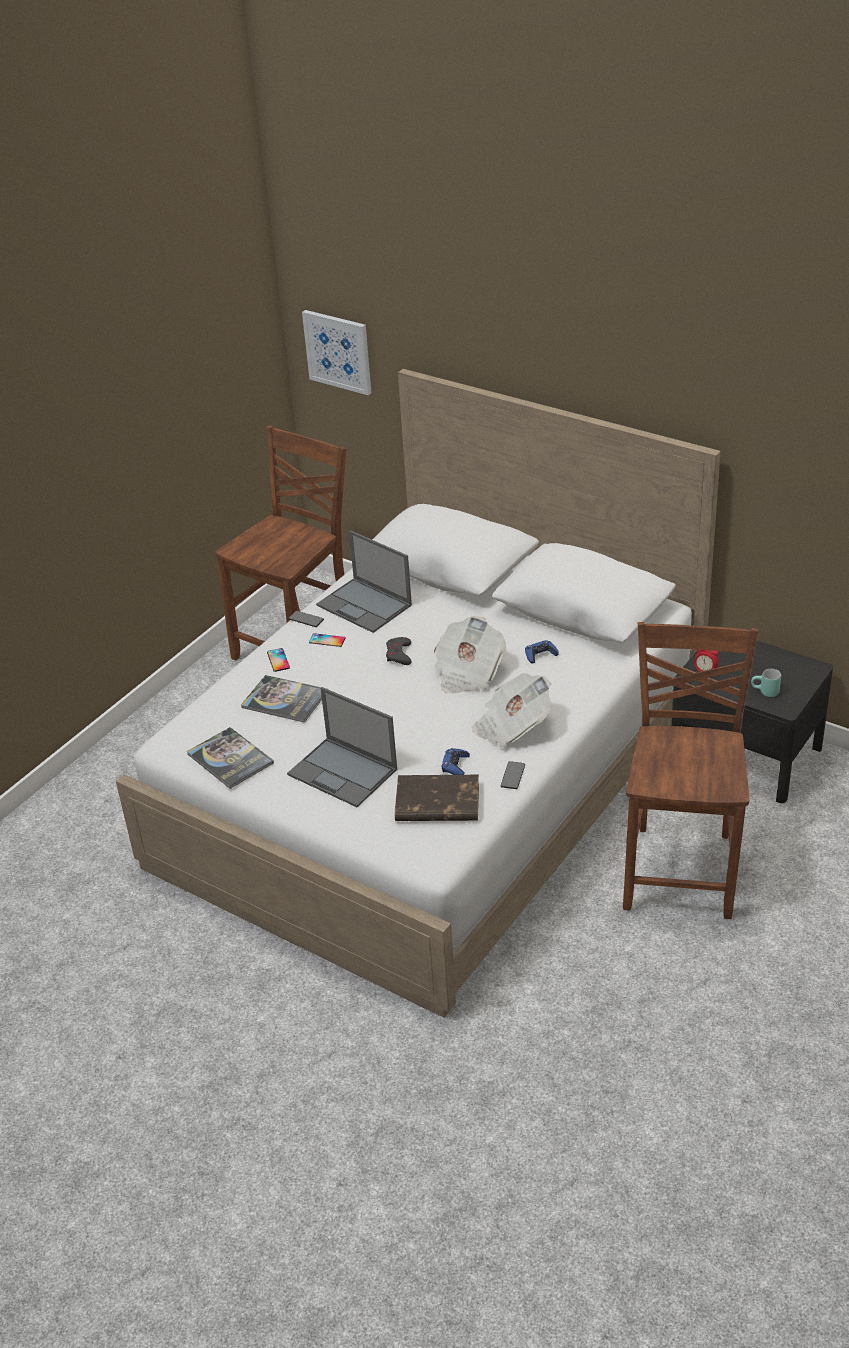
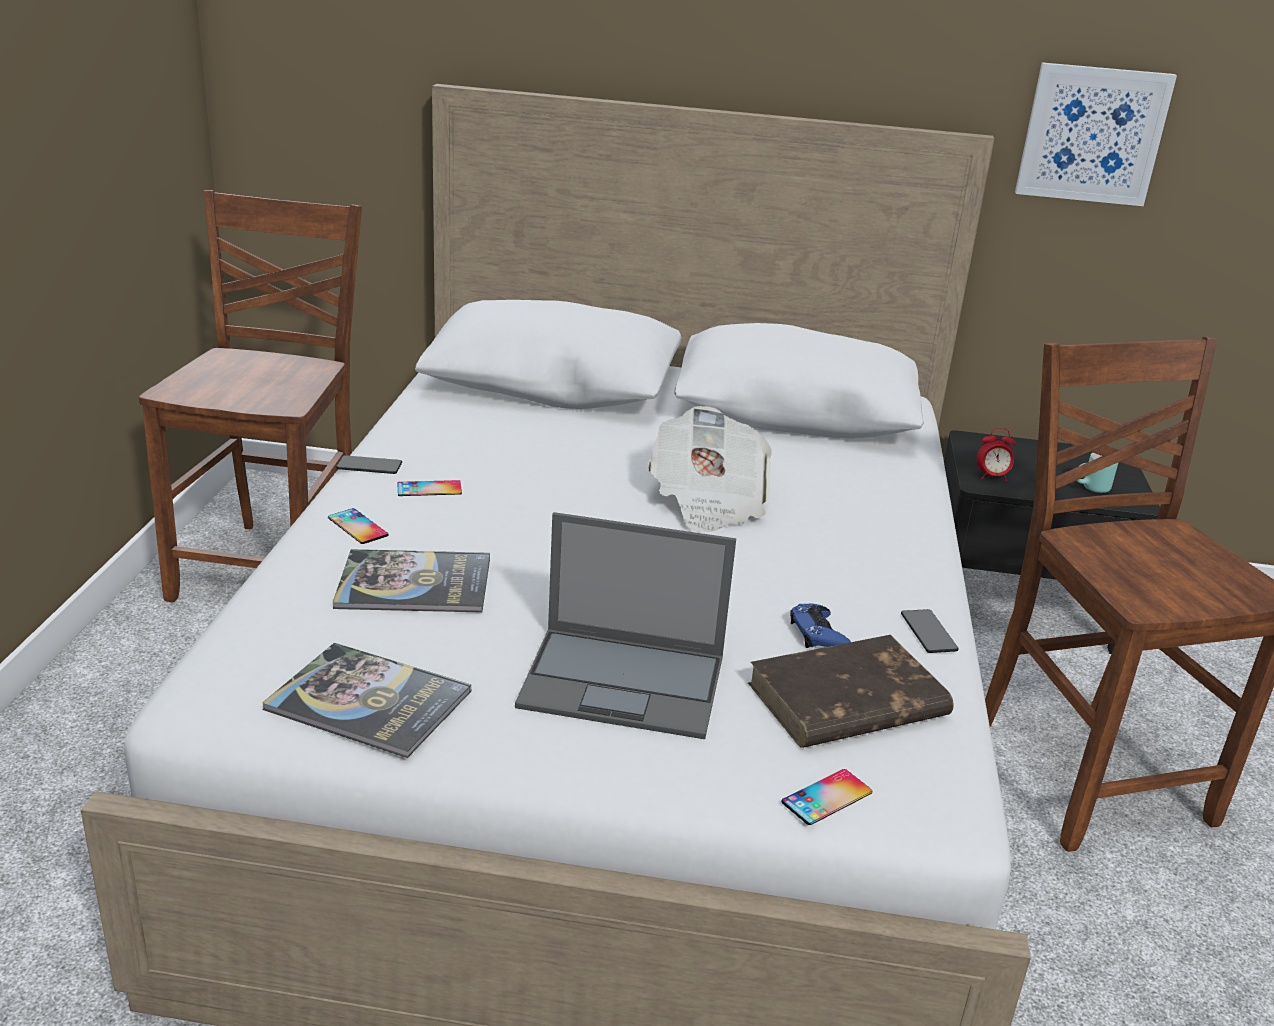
camera: 30 degrees left, 10 degrees down
picture [302,310,371,395] -> picture moved to [1015,62,1177,206]
laptop [316,530,412,633] -> none
grey game controller [386,637,411,665] -> none
newspaper [472,673,552,748] -> none
blue game controller [525,640,559,664] -> none
none -> phone [782,769,872,825]

